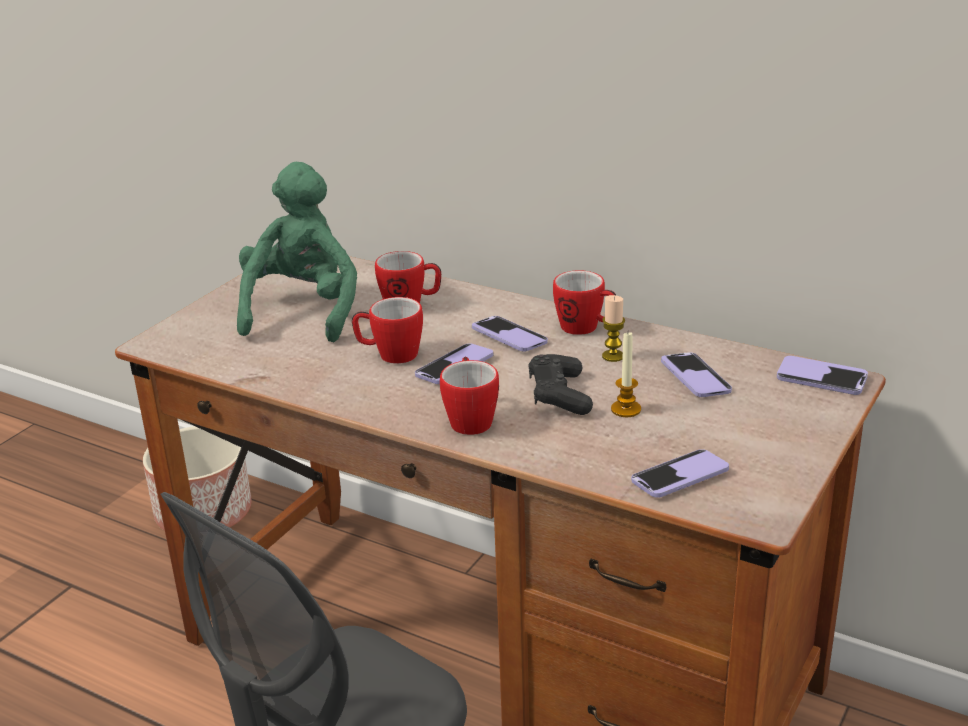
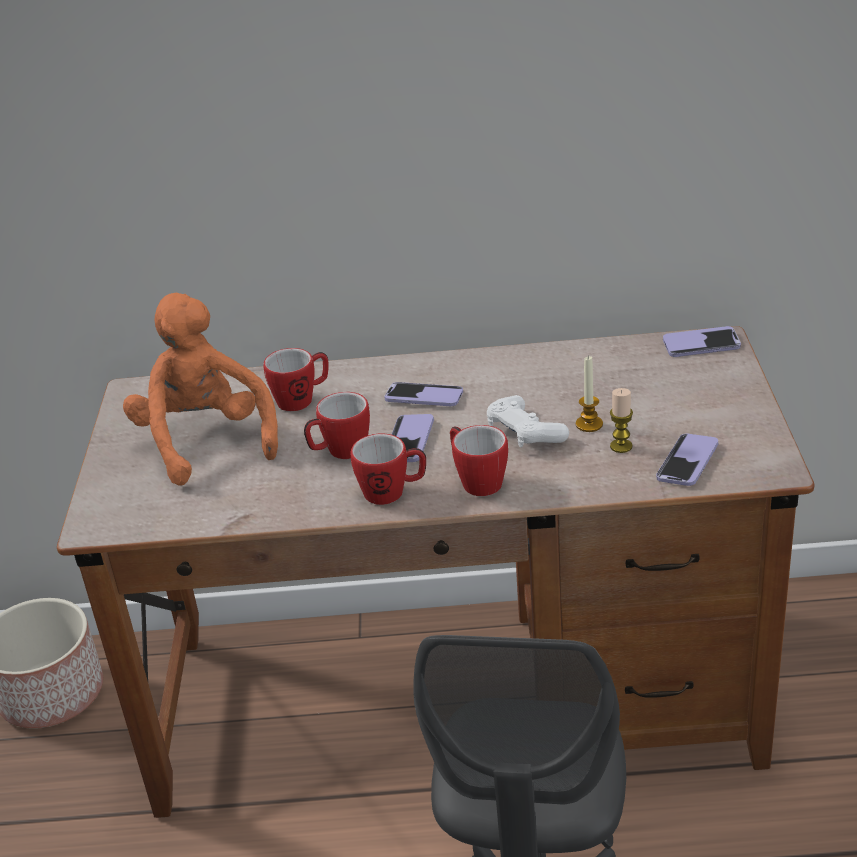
camera: 30 degrees left, 5 degrees up
green plush toy [237,162,357,342] -> orange plush toy [123,293,278,486]
black game controller [529,354,593,415] -> white game controller [487,395,569,447]
mug [553,270,616,335] -> mug moved to [350,434,426,505]
candle [602,295,625,362] -> candle moved to [610,388,633,453]
phone [661,352,732,397] -> none

